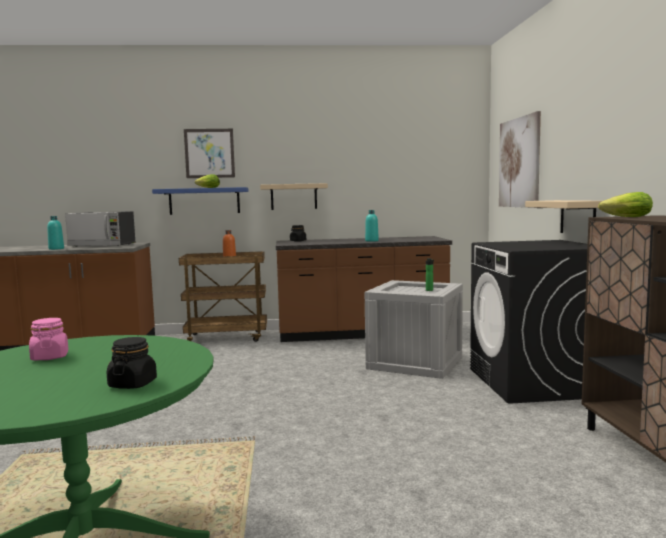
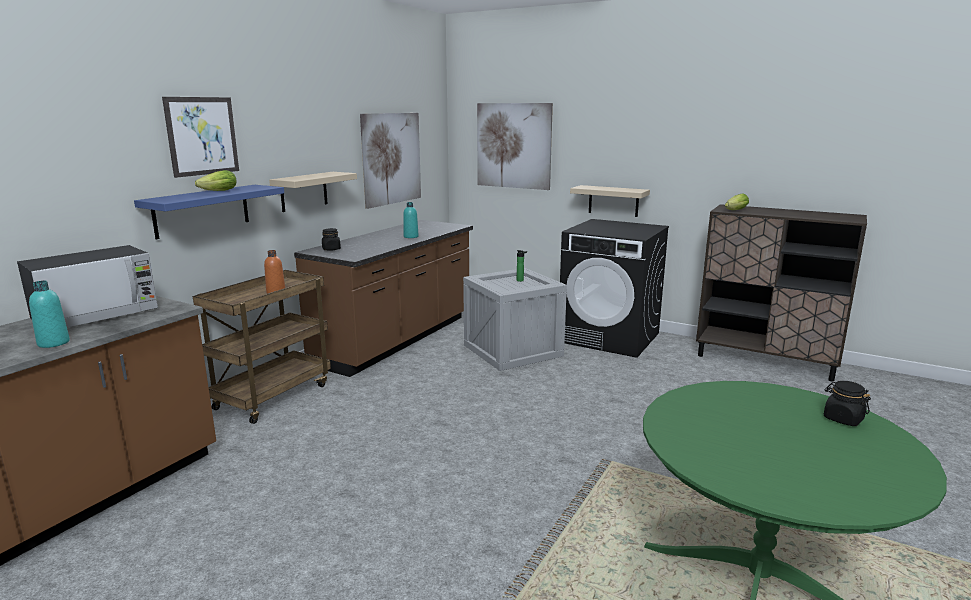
camera: 55 degrees left, 10 degrees up
pink jar [29,318,68,361] -> none
none -> picture [360,113,421,209]

